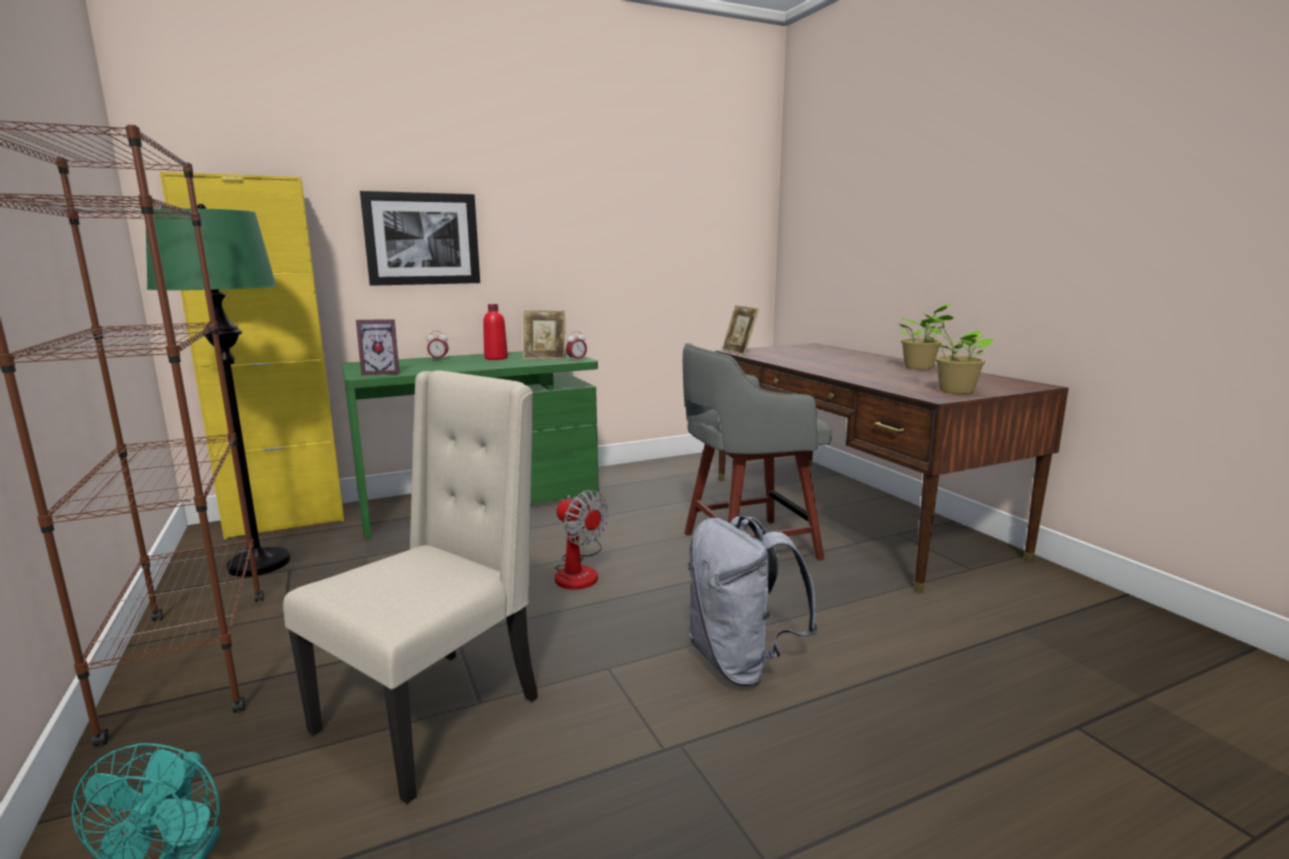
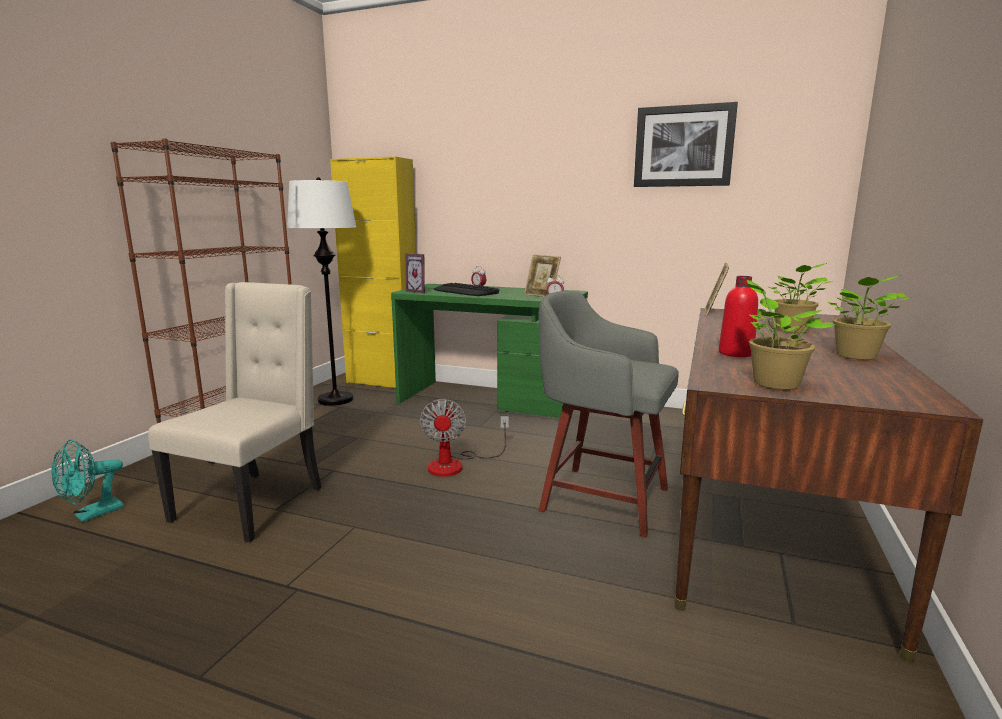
camera: 45 degrees right, 0 degrees up
green floor lamp [146,204,290,577] -> white floor lamp [287,177,356,406]
beige chair [283,370,538,804] -> beige chair turned 60 degrees counterclockwise [148,282,321,542]
picture [360,191,480,286] -> picture moved to [634,102,738,187]
red bottle [483,304,508,360] -> red bottle moved to [719,276,758,357]
grey backpack [688,516,819,687] -> none
none -> keyboard [433,283,500,296]
none -> potted plant [769,263,832,333]

